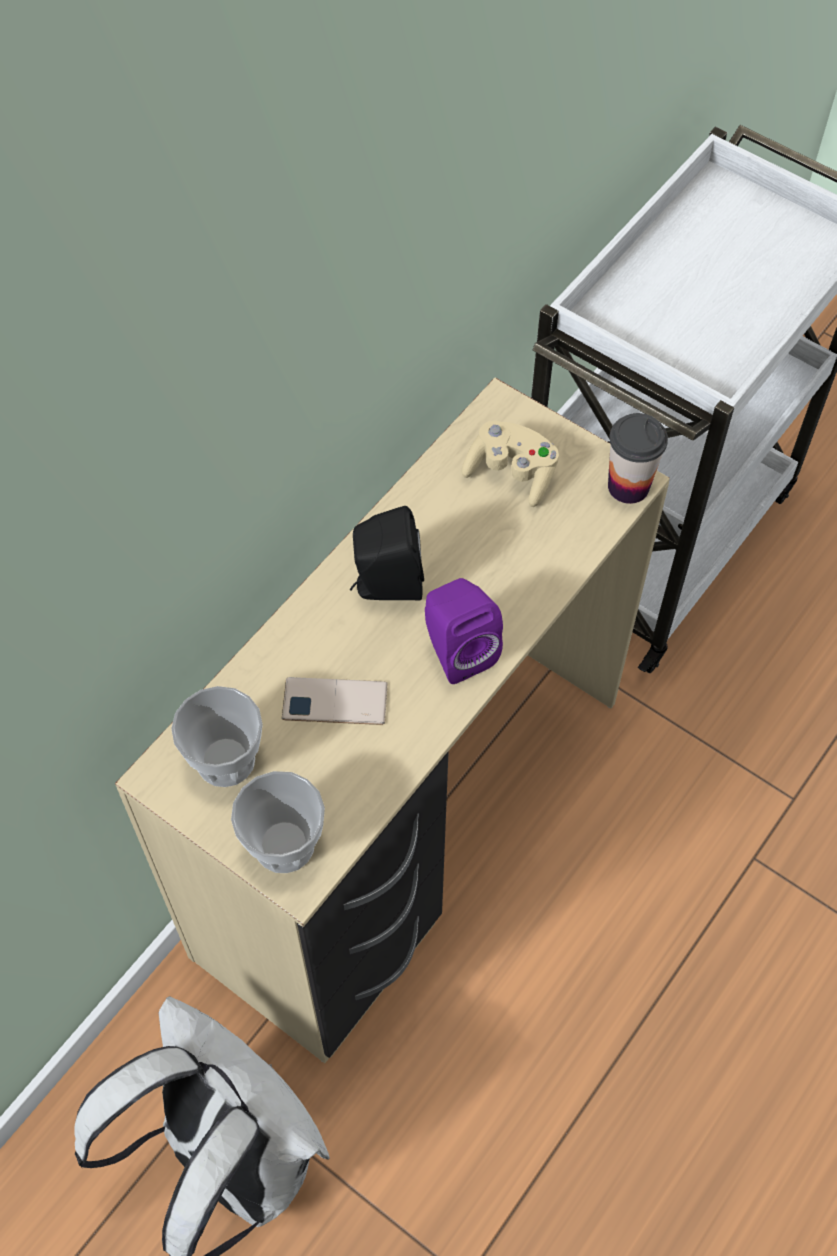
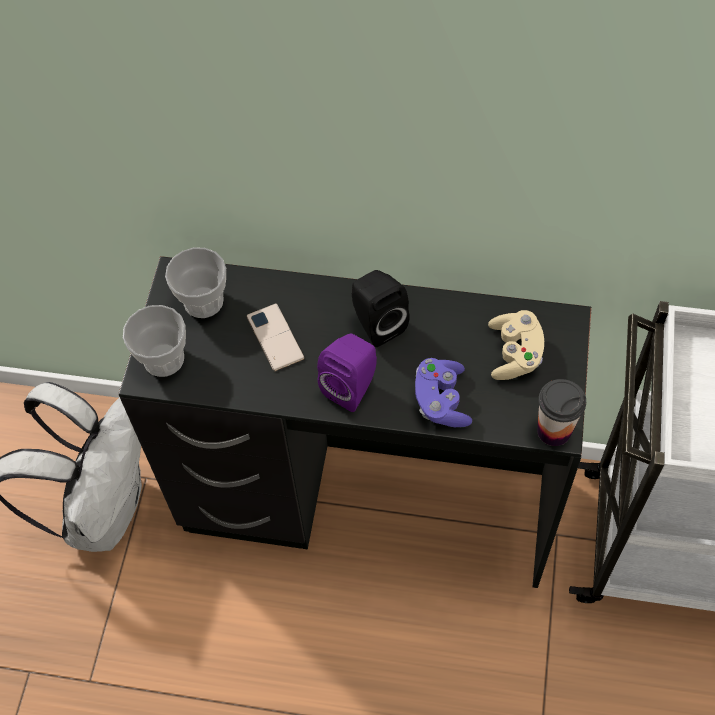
camera: 65 degrees right, 0 degrees up
beige desk [115,377,670,1063] -> black desk [118,256,592,588]
none -> purple game controller [415,358,472,427]

